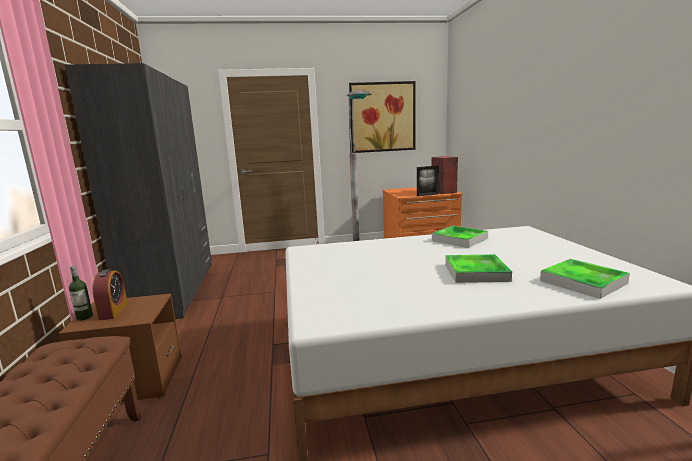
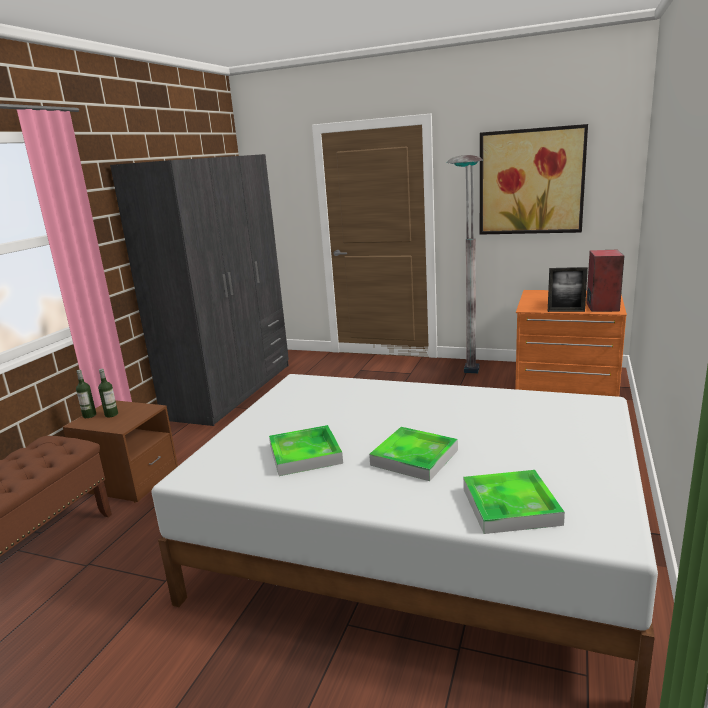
camera: 30 degrees right, 5 degrees up
alarm clock [92,269,128,320] -> bottle [98,369,118,418]
tray [432,226,488,248] -> tray moved to [269,425,343,476]

